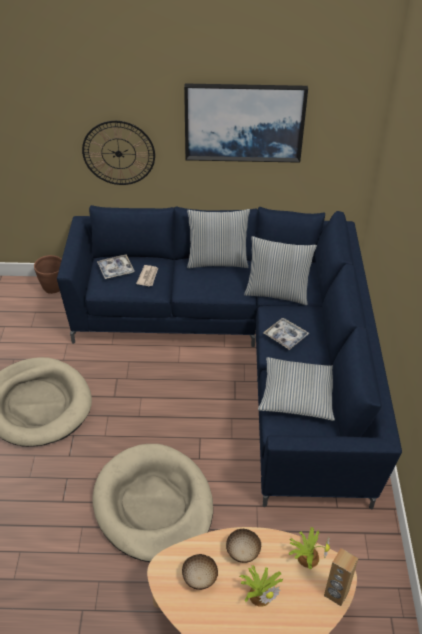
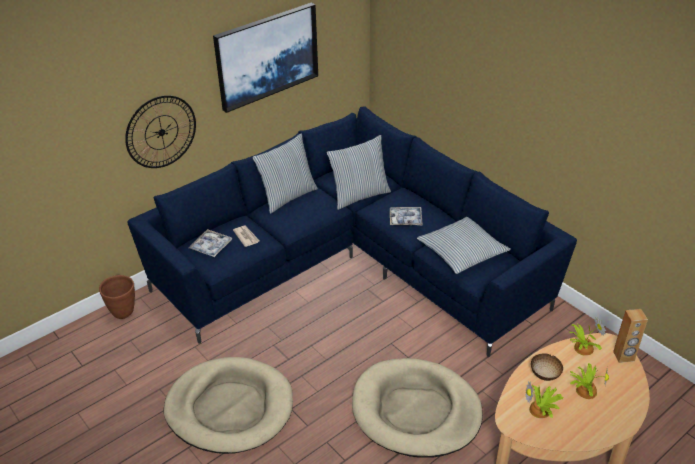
camera: 40 degrees left, 5 degrees down
bowl [182,554,218,590] -> potted plant [525,381,563,418]

